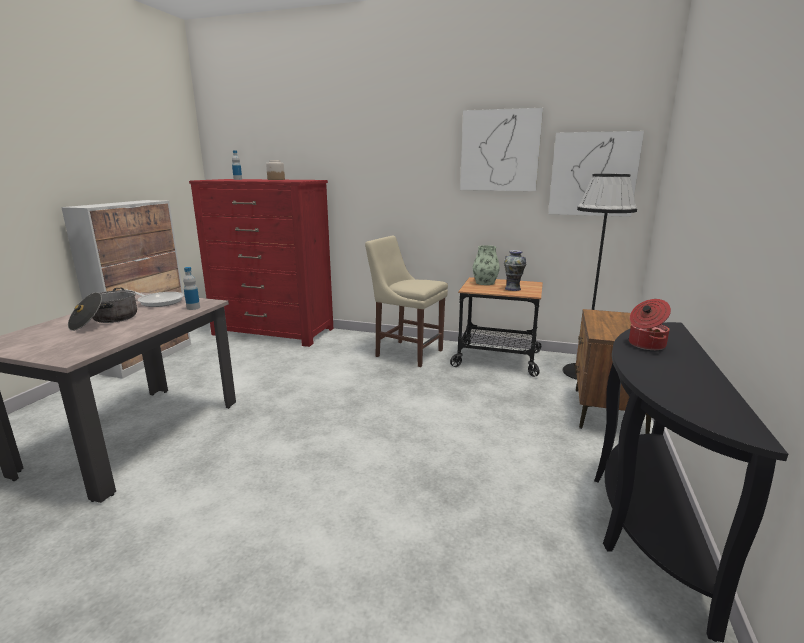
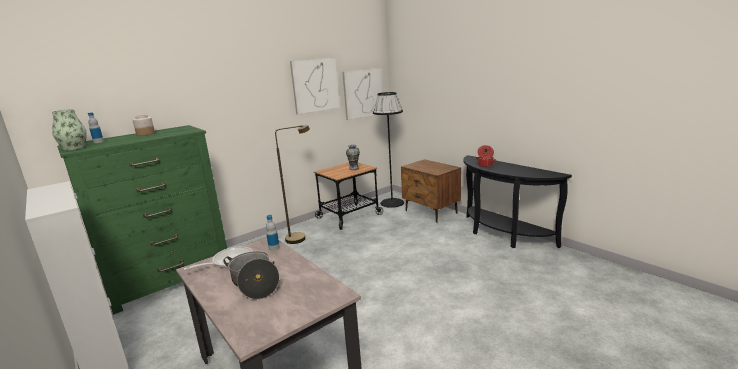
camera: 55 degrees left, 0 degrees up
red dresser [189,179,333,347] -> green dresser [57,125,227,315]
beige chair [365,235,448,367] -> brown floor lamp [275,125,310,244]
vase [473,245,500,285] -> vase moved to [52,109,87,150]

